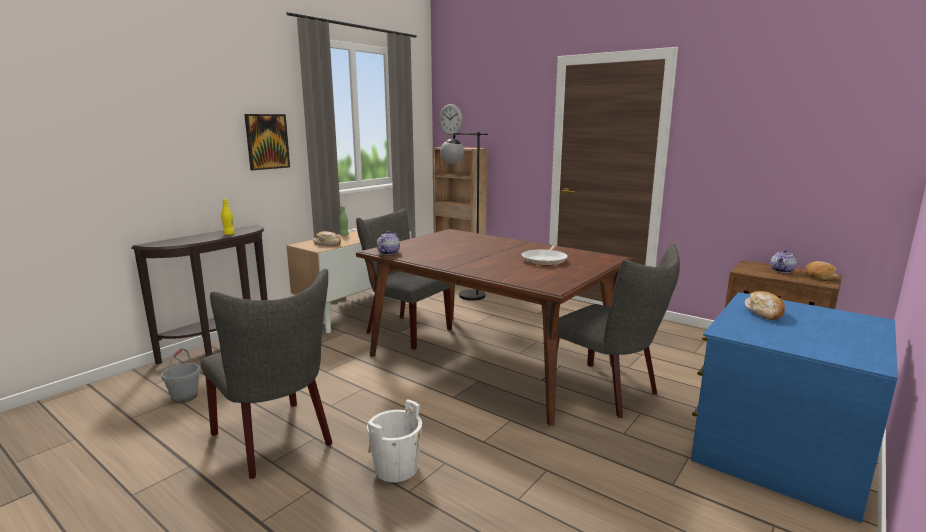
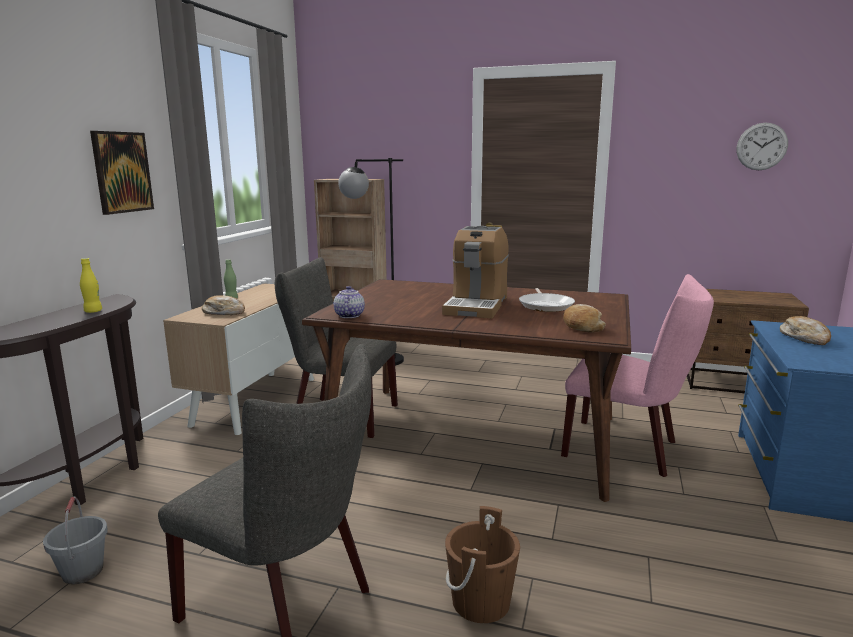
camera: 20 degrees left, 0 degrees up
white bucket [367,399,422,482] -> brown bucket [445,506,520,623]
wall clock [439,104,463,135] -> wall clock moved to [736,123,788,170]
grey chair [557,244,680,418] -> pink chair [561,274,714,477]
teapot [771,250,797,273] -> none
bread [805,261,839,281] -> bread moved to [563,304,606,333]
none -> coffee machine [442,226,509,318]

